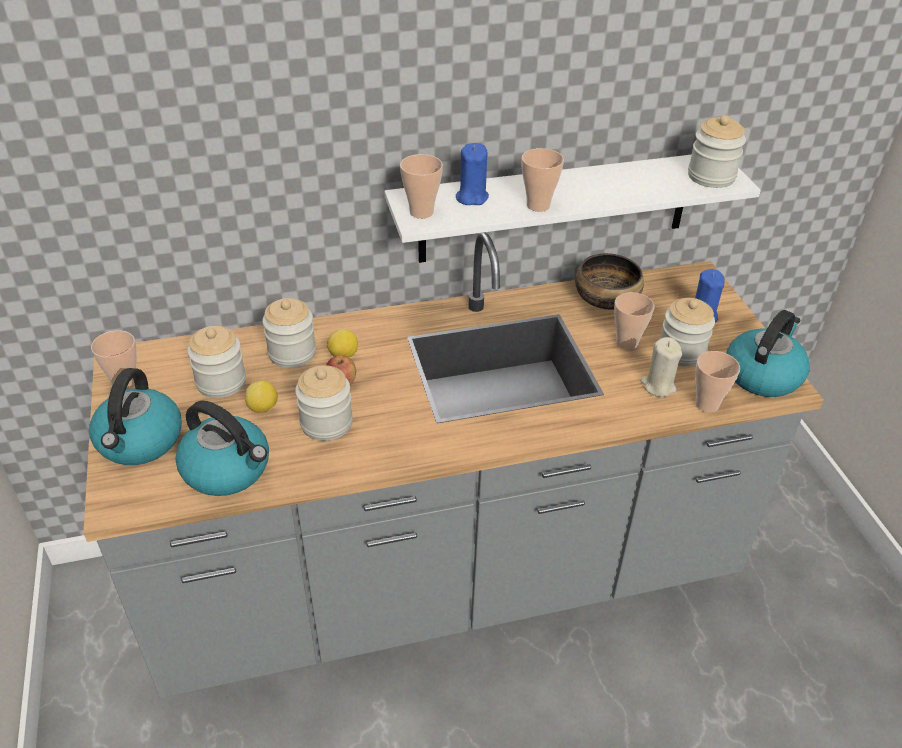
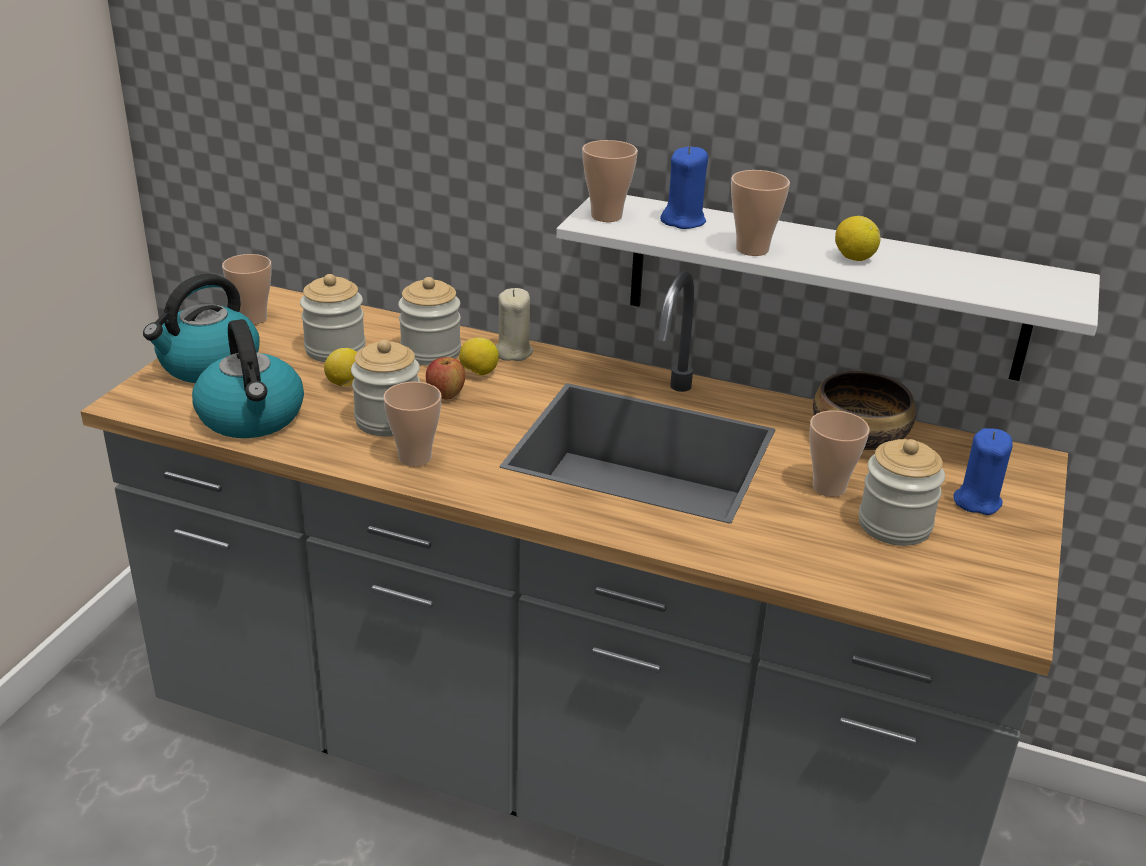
camera: 35 degrees right, 10 degrees down
beige candle [640,337,682,397] -> beige candle moved to [496,288,533,361]
jar [688,115,746,188] -> none
cup [695,351,740,412] -> cup moved to [383,382,442,467]
kettle [726,310,810,397] -> none
none -> lemon [835,216,880,261]

